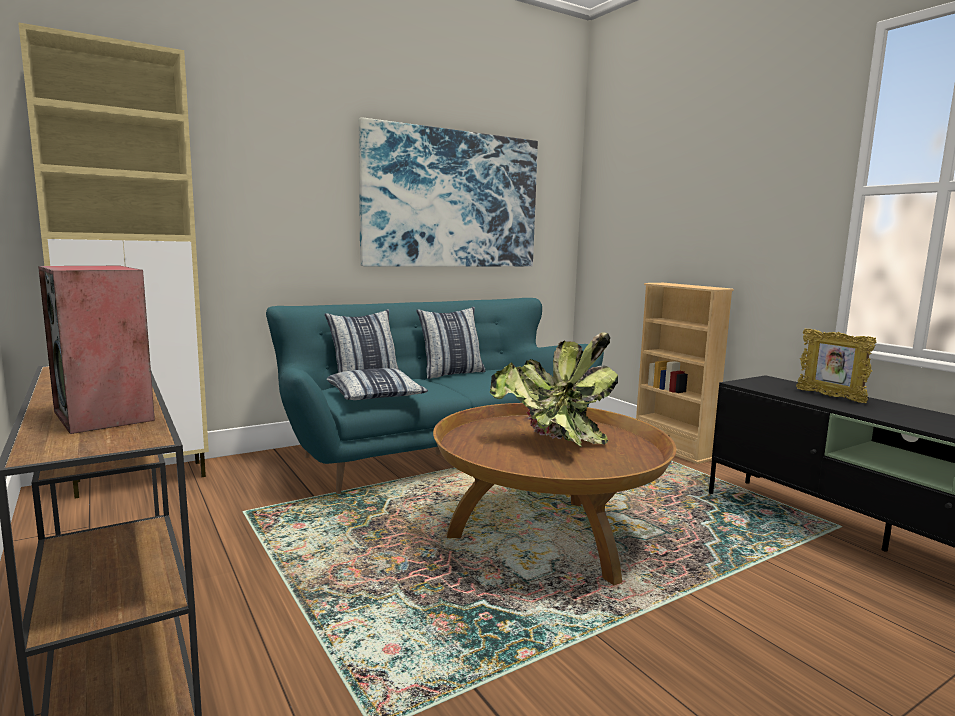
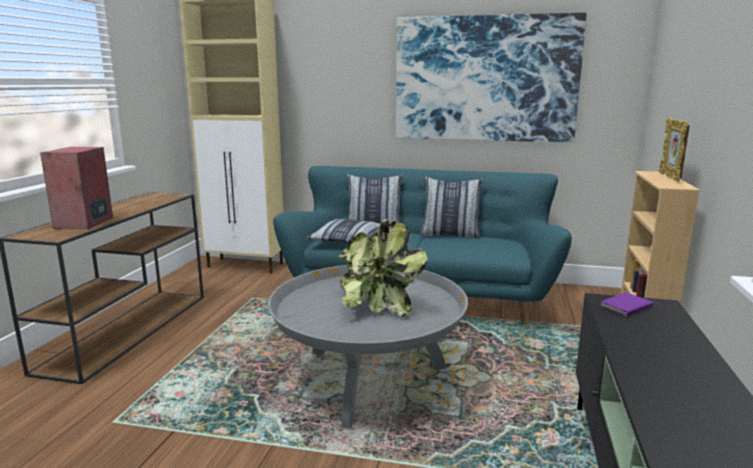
camera: 45 degrees right, 5 degrees up
brown coffee table [433,403,676,585] -> grey coffee table [268,265,468,429]
picture frame [796,328,876,403] -> picture frame moved to [659,118,690,182]
none -> purple book [600,292,663,316]

